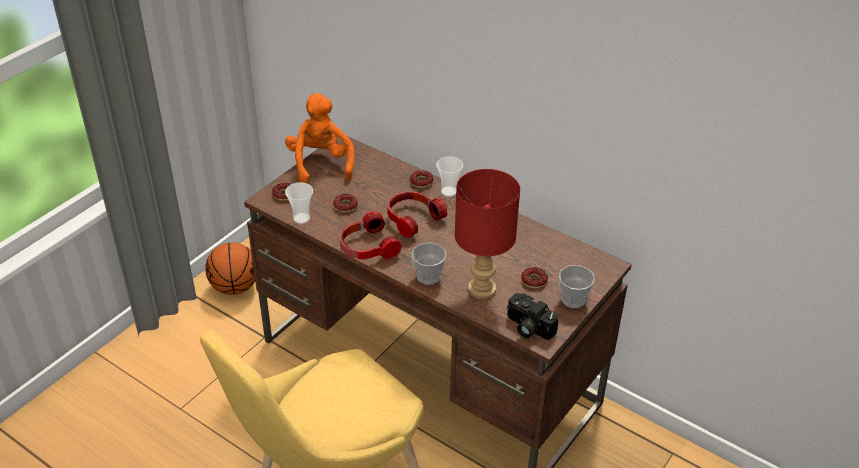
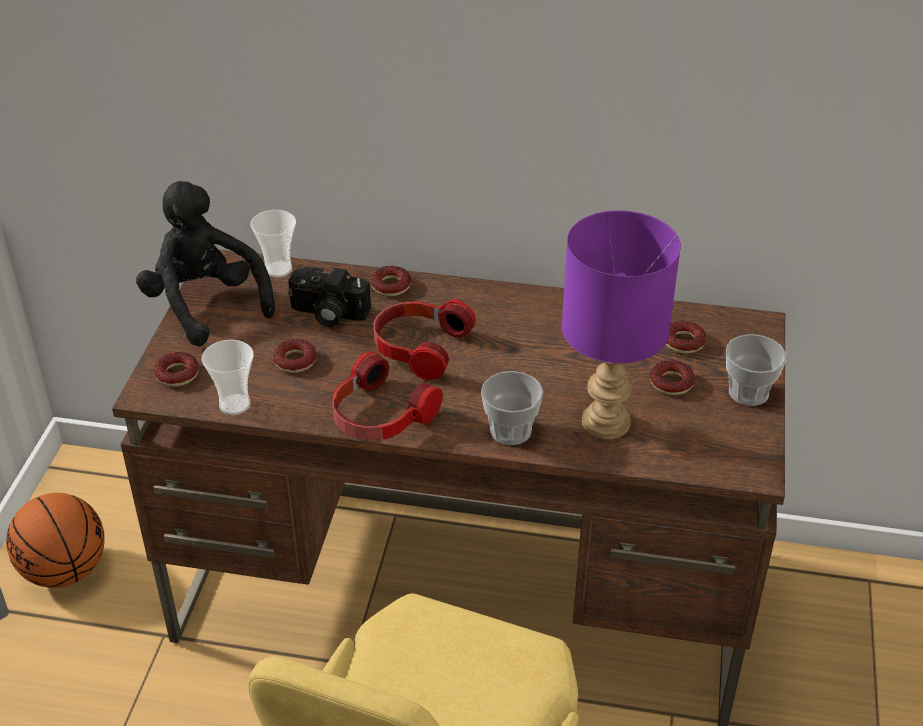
camera: 25 degrees left, 0 degrees up
orange plush toy [285,93,355,183] -> black plush toy [136,181,275,346]
cup [436,157,463,197] -> cup moved to [250,210,296,278]
red table lamp [455,169,520,299] -> purple table lamp [562,210,681,439]
camera [507,293,559,340] -> camera moved to [288,267,371,327]
none -> donut [666,321,706,354]

